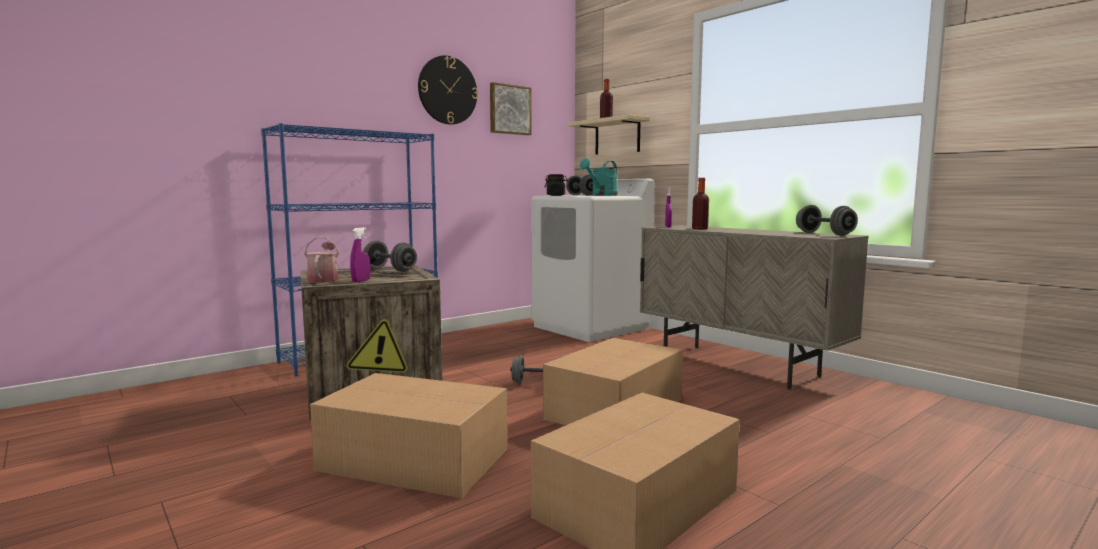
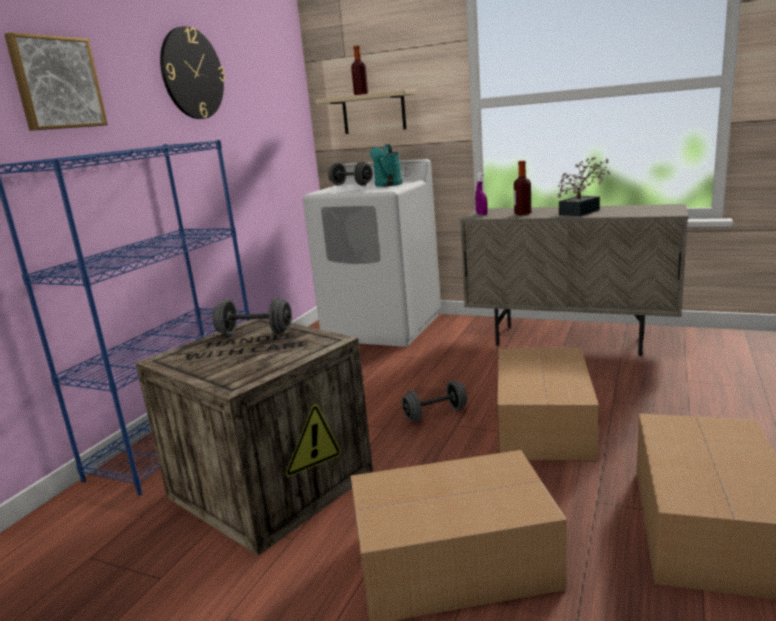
camera: 25 degrees left, 10 degrees up
watering can [304,237,339,283] -> none
purple spray bottle [350,227,371,282] -> none
picture [490,82,532,135] -> picture moved to [4,32,108,131]
black jar [545,174,568,196] -> none
grey dumbbell [796,205,858,236] -> none
none -> potted plant [558,157,610,216]

